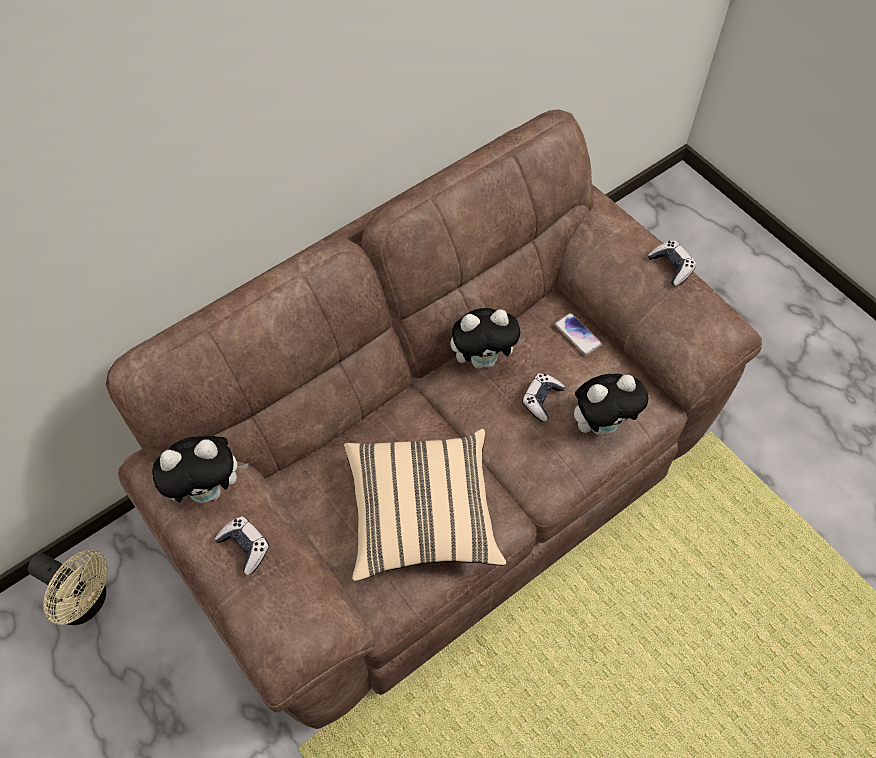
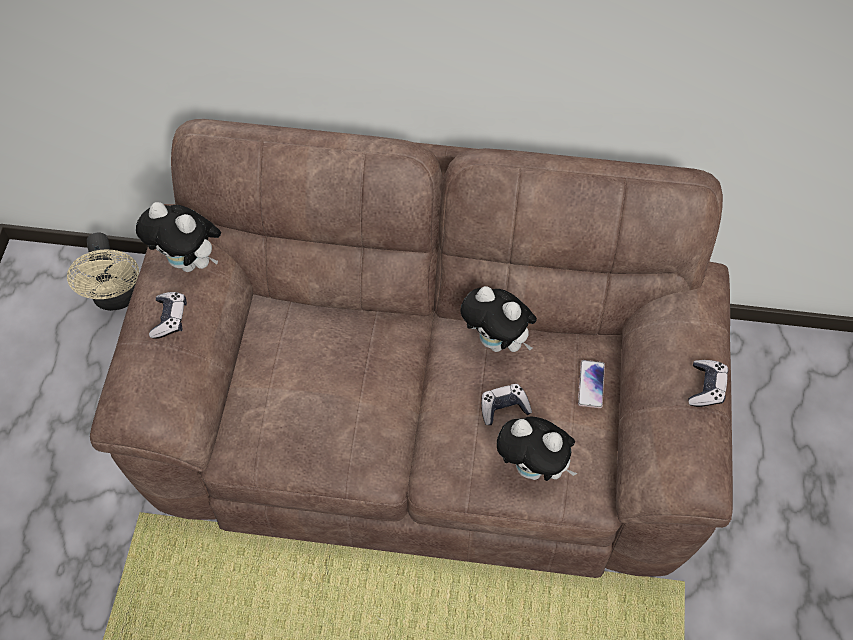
camera: 45 degrees right, 0 degrees up
beige pillow [344,429,506,581] -> none

